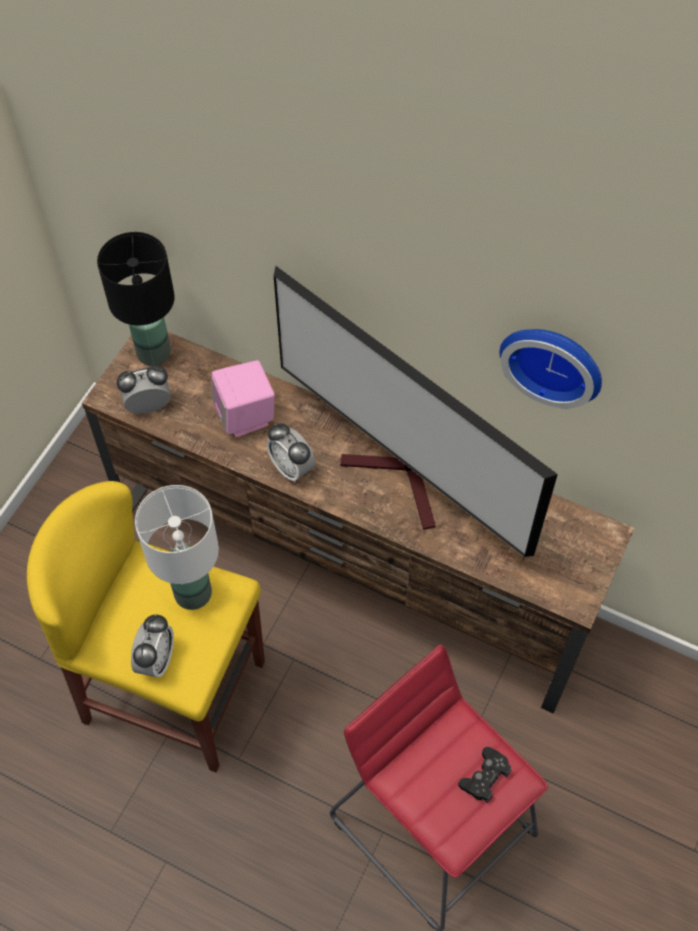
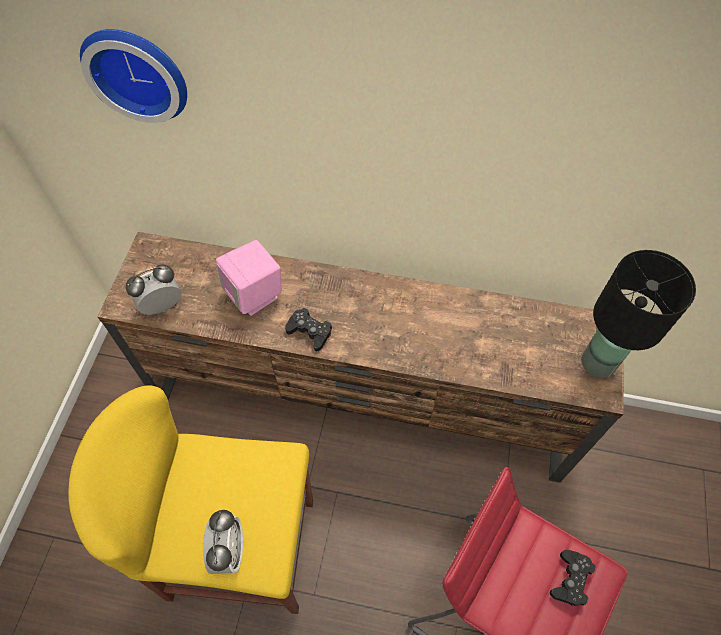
camera: 15 degrees left, 0 degrees up
black table lamp [97,232,175,366] -> black table lamp moved to [581,250,696,378]
white table lamp [135,485,219,610] -> none
alarm clock [267,423,315,483] -> black game controller [285,308,332,352]
television [274,266,558,557] -> none
wall clock [500,329,602,408] -> wall clock moved to [80,29,187,123]

